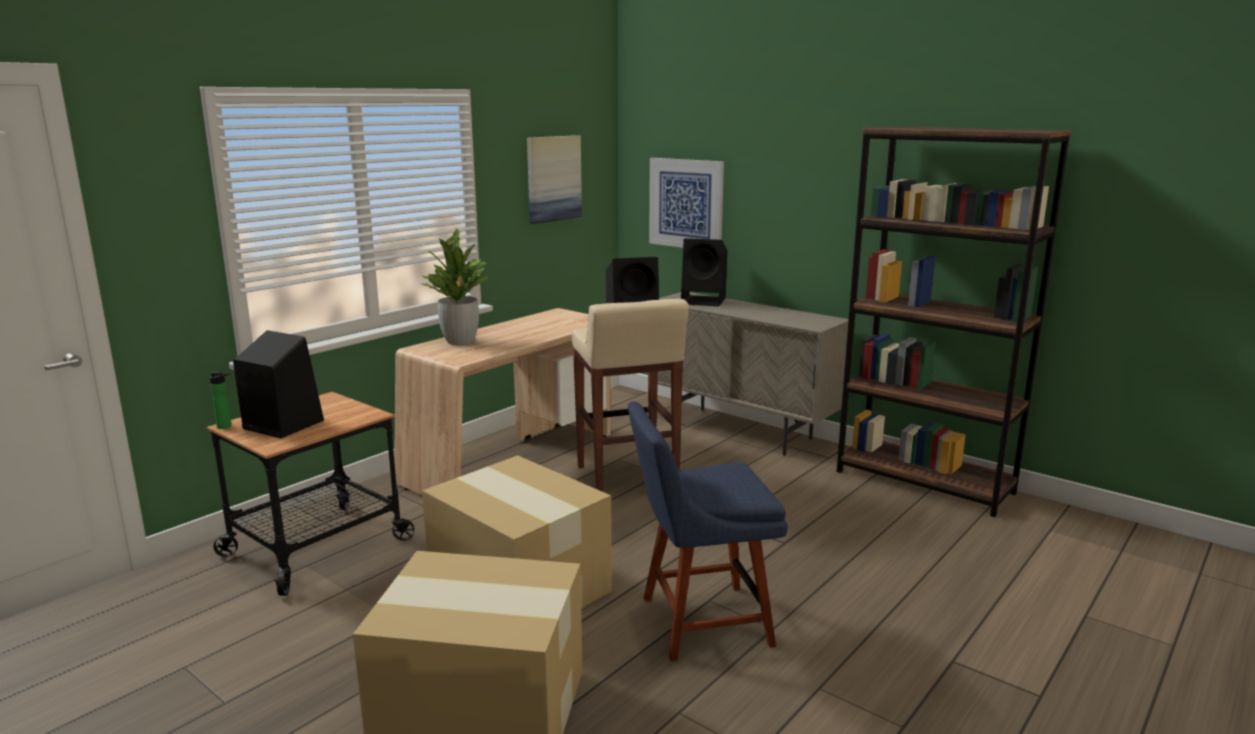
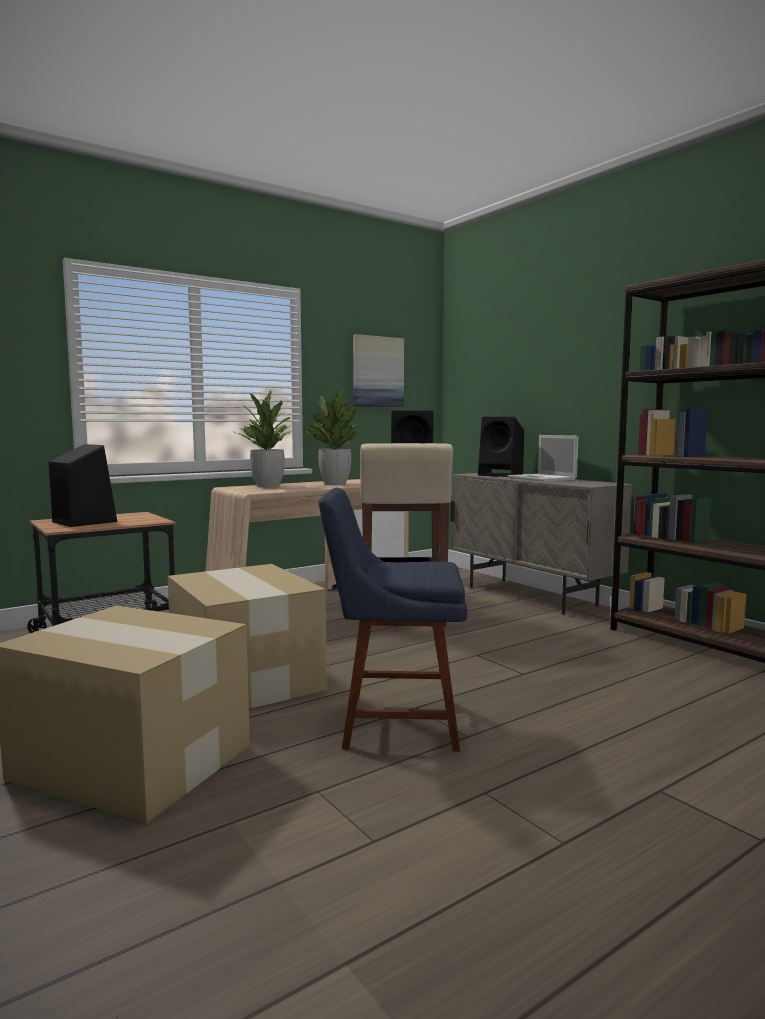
camera: 15 degrees right, 10 degrees down
bottle [209,371,231,429] -> none
picture [649,158,724,248] -> none
none -> potted plant [305,391,363,485]
none -> laptop [508,435,579,482]

